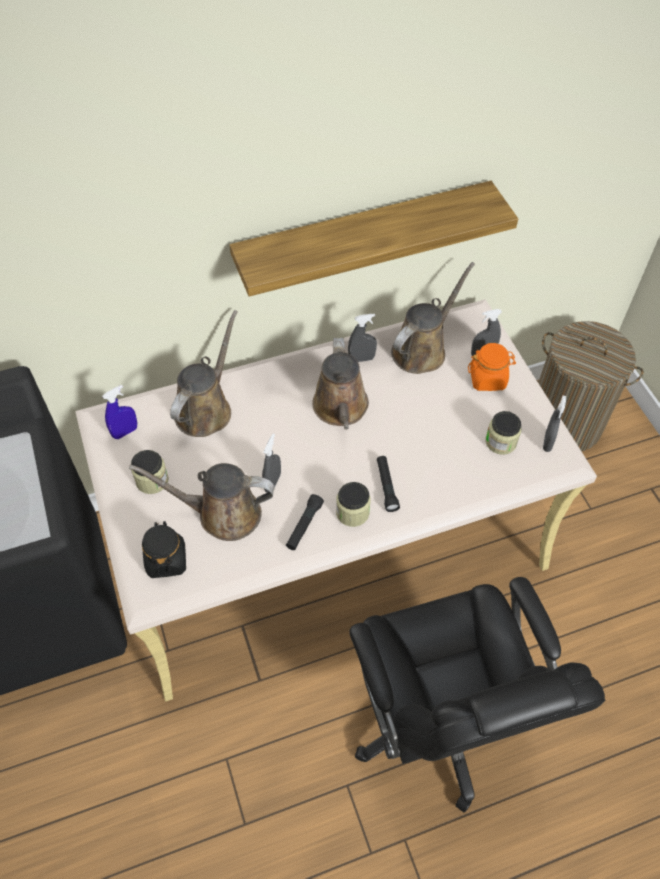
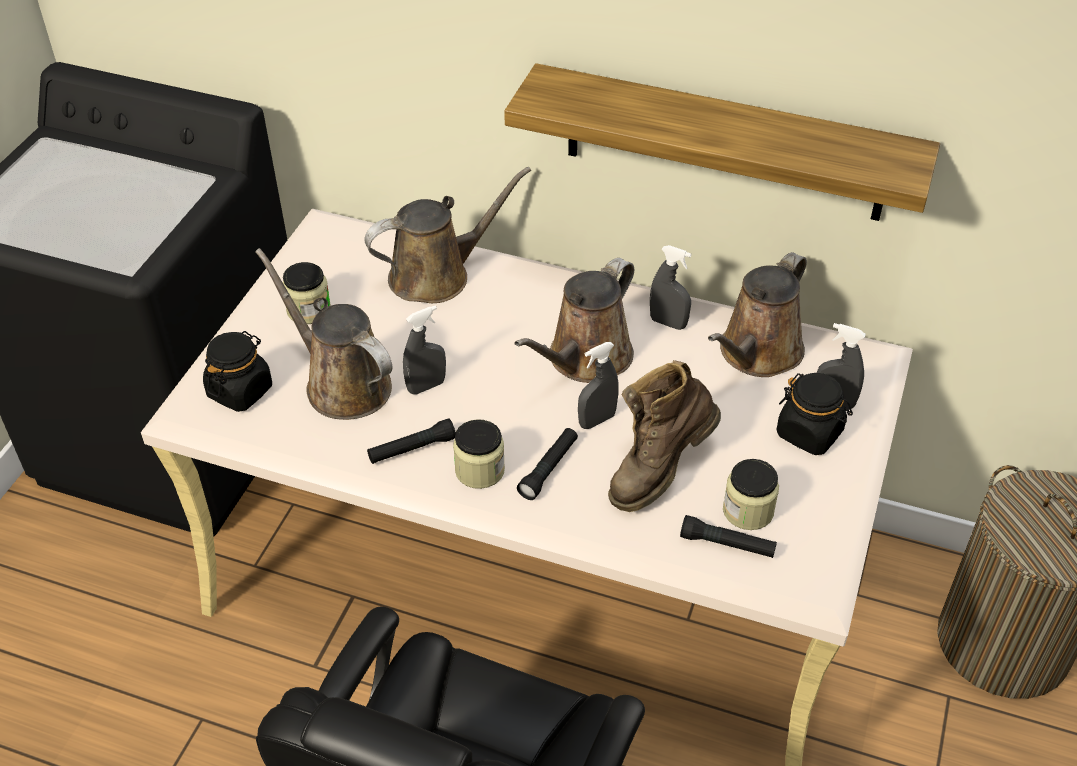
camera: 40 degrees right, 10 degrees down
blue spray bottle [102,385,137,439] -> none
brown watering can [391,262,475,374] -> brown watering can turned 135 degrees clockwise [708,252,807,377]
orange jar [468,343,516,391] -> black jar [777,373,853,455]
grey spray bottle [543,396,566,452] -> grey spray bottle moved to [578,342,619,429]
none -> brown boot [608,360,721,512]
none -> black flashlight [680,515,777,558]

